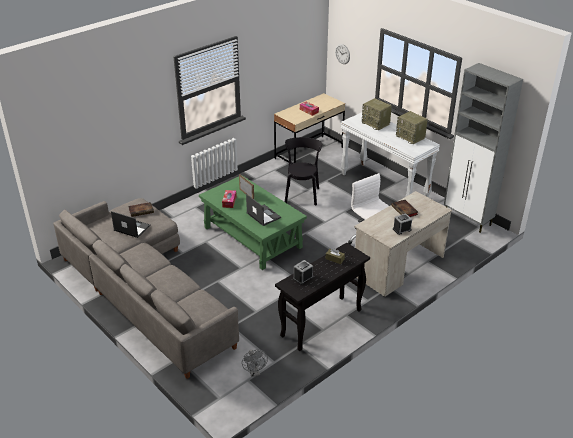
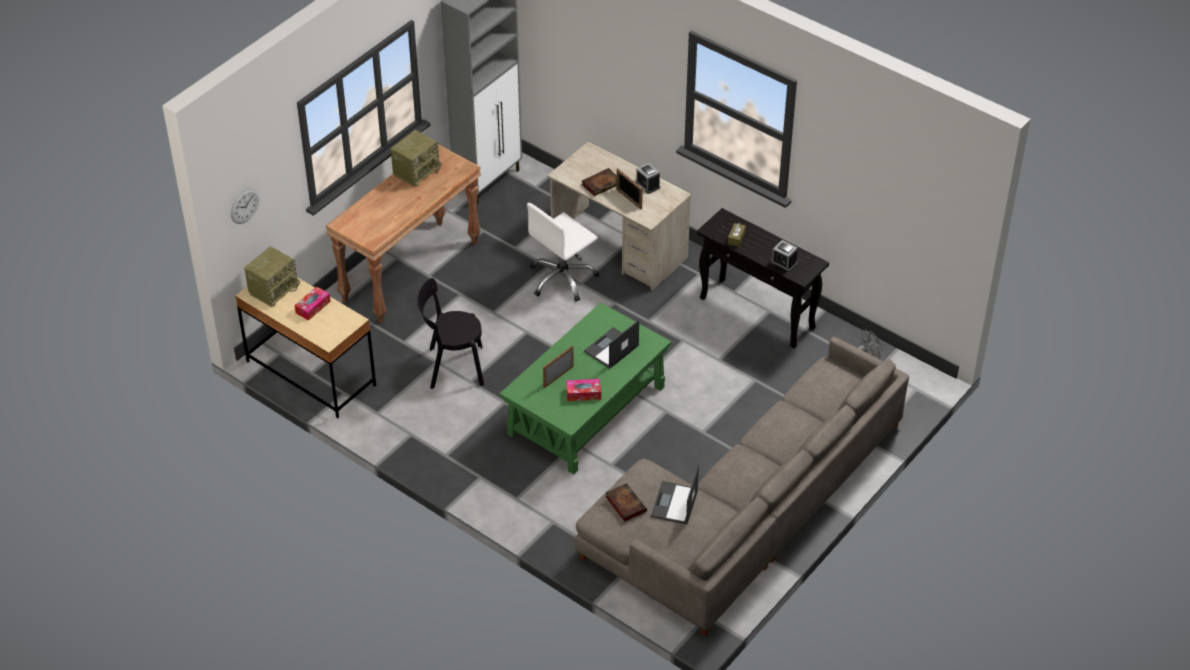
camera: 100 degrees left, 10 degrees up
white console table [341,112,440,197] -> brown console table [326,144,481,323]
radio [362,98,392,131] -> radio moved to [244,247,300,307]
none -> picture frame [616,168,643,209]

